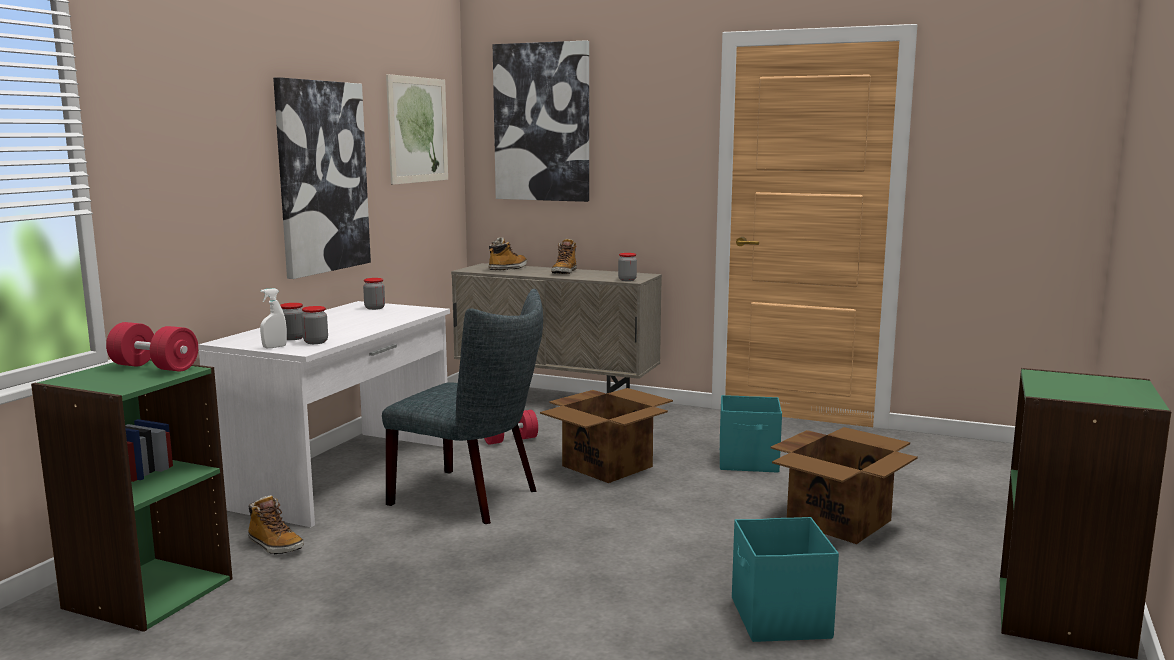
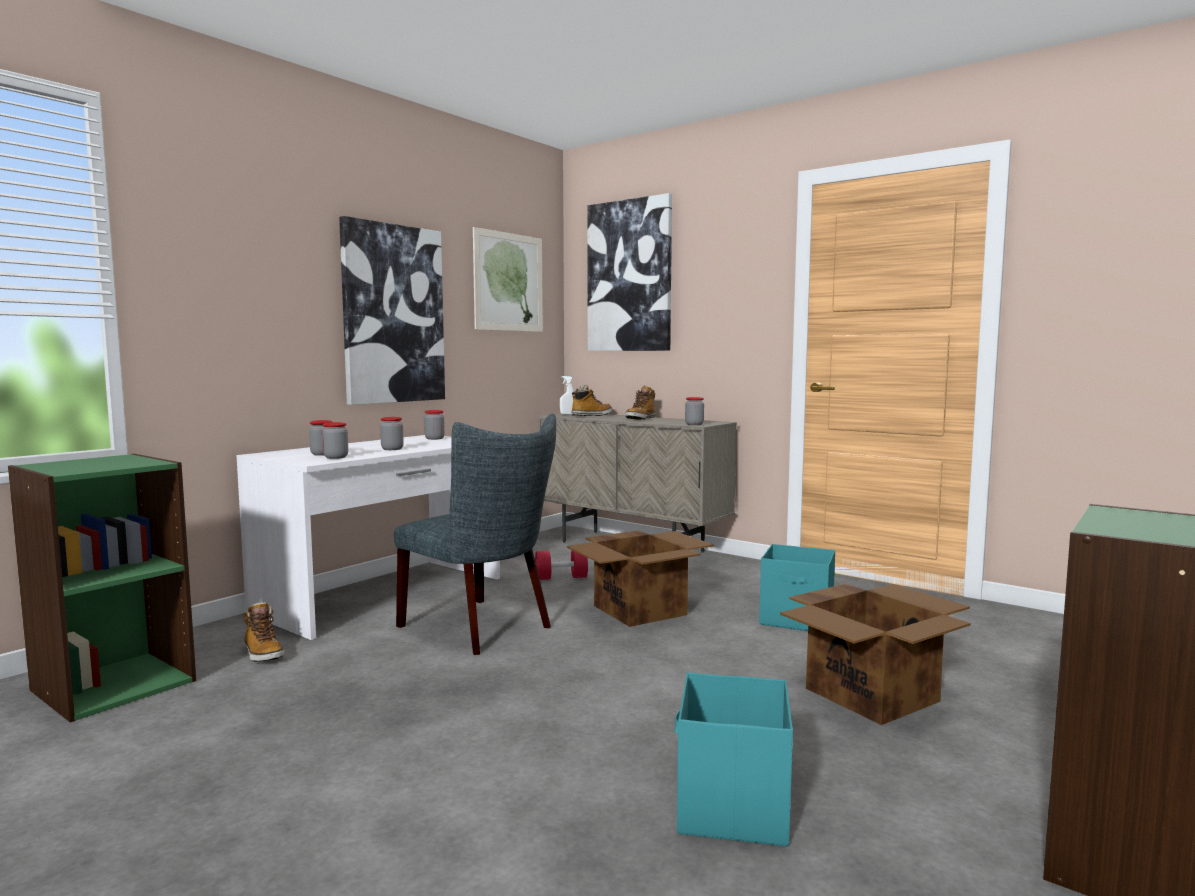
camera: 15 degrees right, 5 degrees down
red dumbbell [106,322,198,372] -> none
white spray bottle [260,288,287,348] -> white spray bottle moved to [560,376,574,415]
none -> jar [380,417,404,450]

